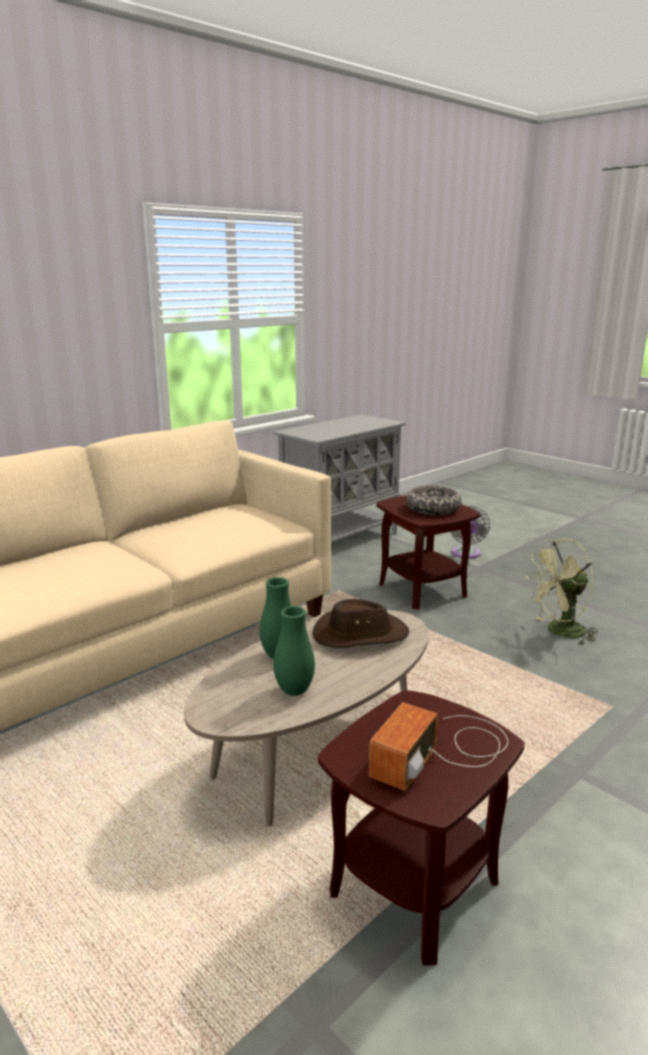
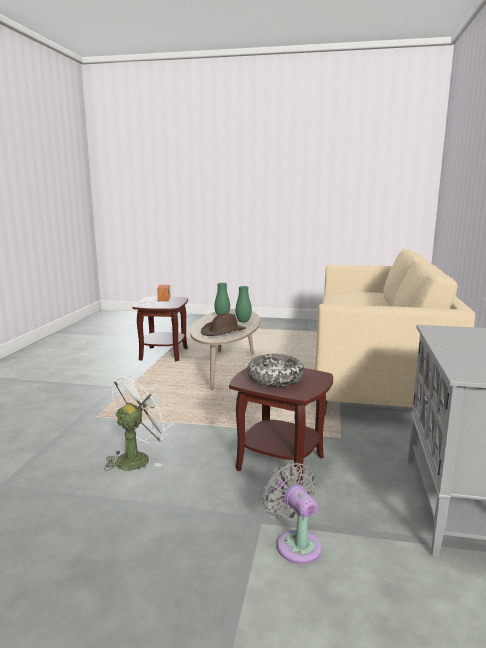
camera: 145 degrees right, 5 degrees down
green fan [526,538,598,645] -> white fan [104,373,173,471]

